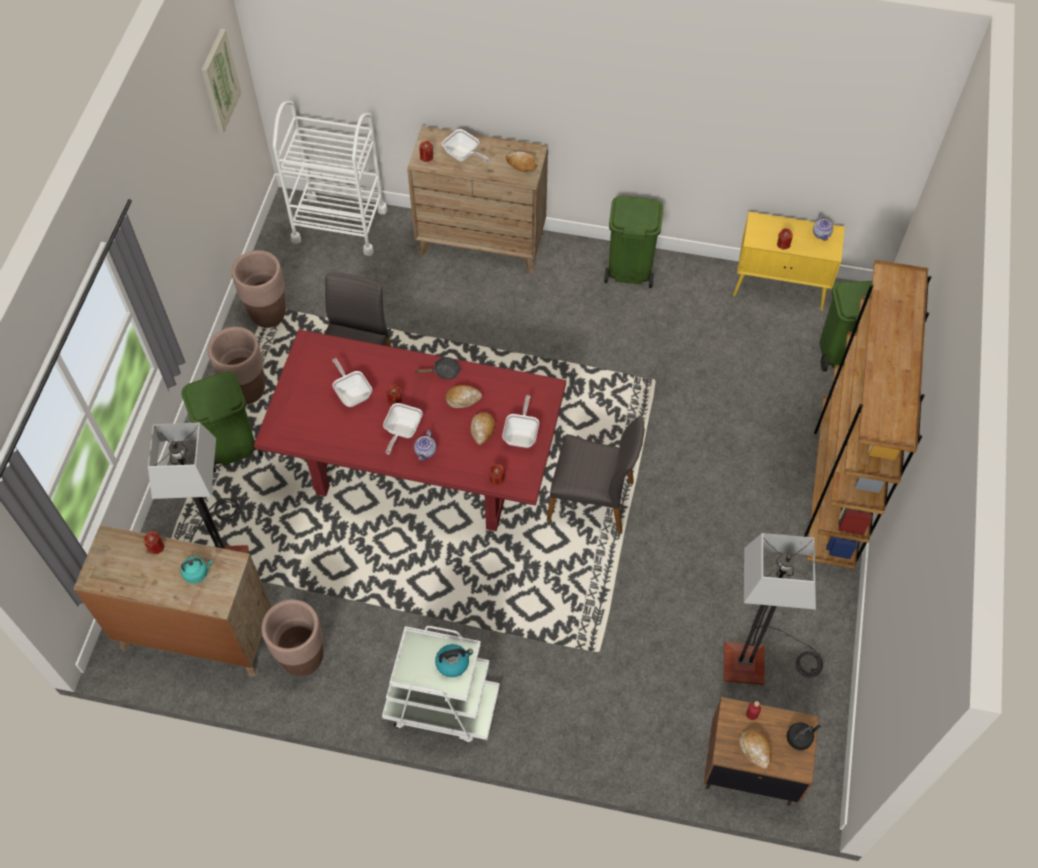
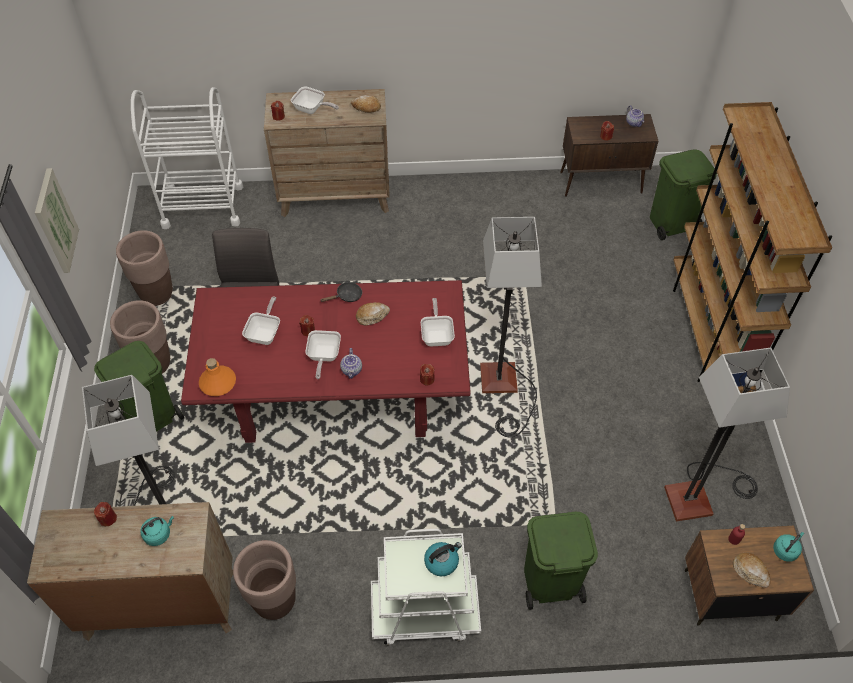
camera: 15 degrees left, 5 degrees down
picture [201,29,241,133] -> picture moved to [35,168,79,273]
frying pan [332,358,372,407] -> frying pan turned 60 degrees clockwise [242,296,280,345]
bread [471,412,495,445] -> none
grey chair [547,416,644,534] -> floor lamp [480,217,542,437]
green trash can [604,196,664,288] -> green trash can moved to [524,512,598,610]
yellow cabinet [733,212,845,311] -> brown cabinet [560,114,658,197]
black kettle [787,722,821,750] -> turquoise kettle [773,532,804,562]
none -> orange bottle [199,358,236,396]

